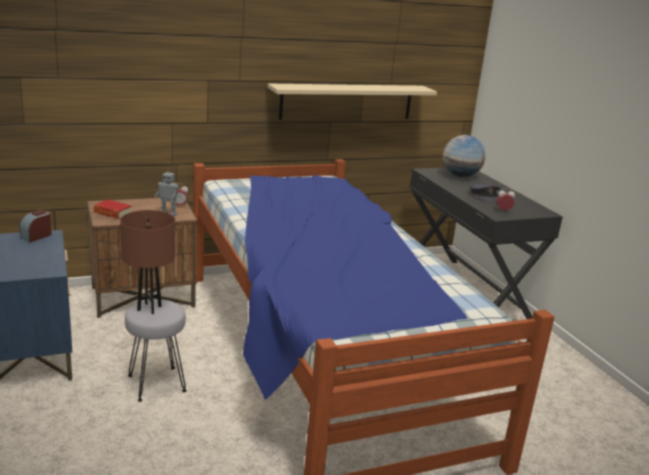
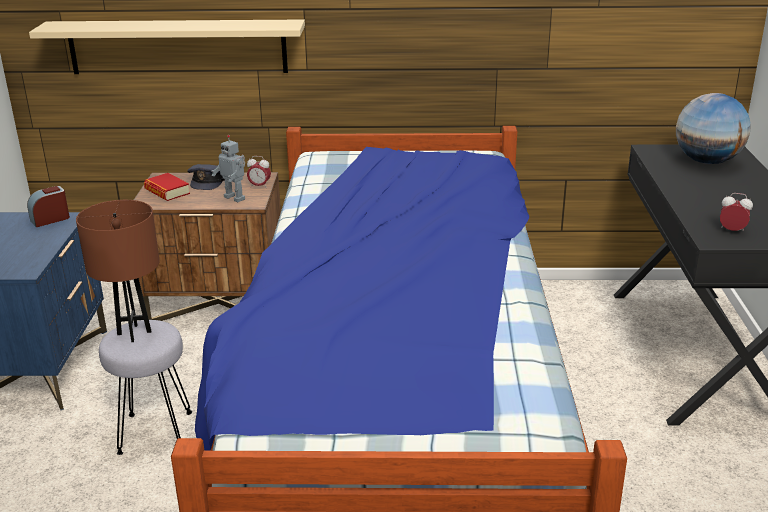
camera: 25 degrees right, 5 degrees up
beige shelf [268,84,437,120] -> beige shelf moved to [29,19,305,74]
grey cap [470,185,501,201] -> grey cap moved to [187,164,225,190]

